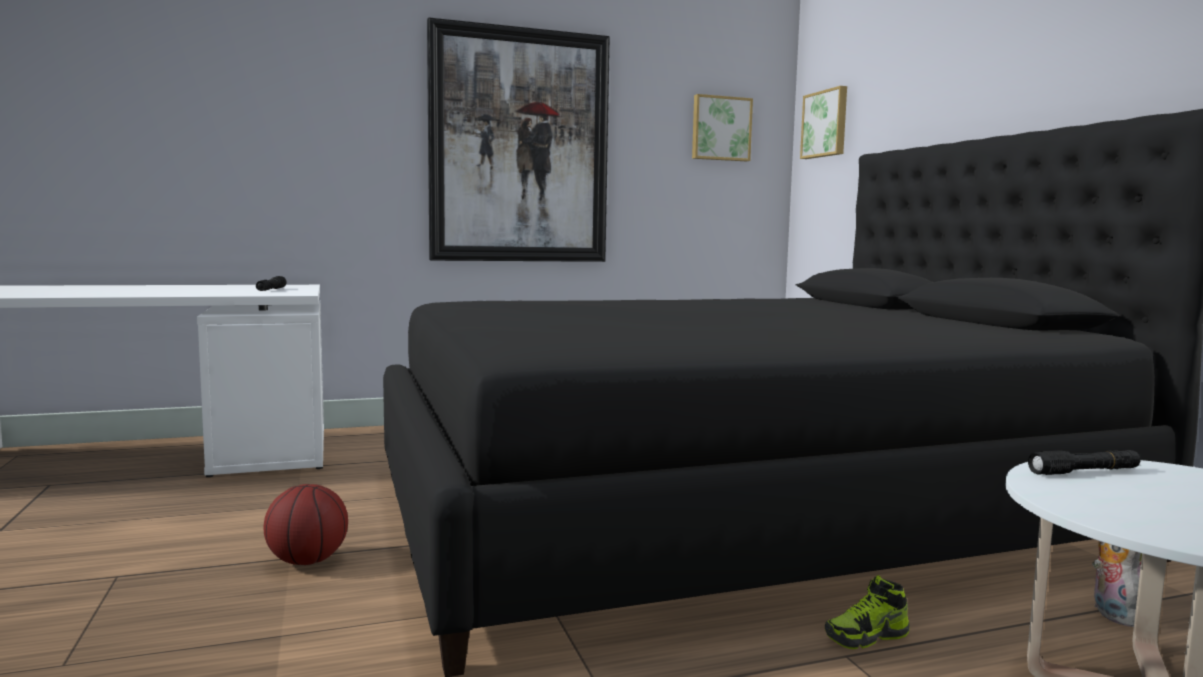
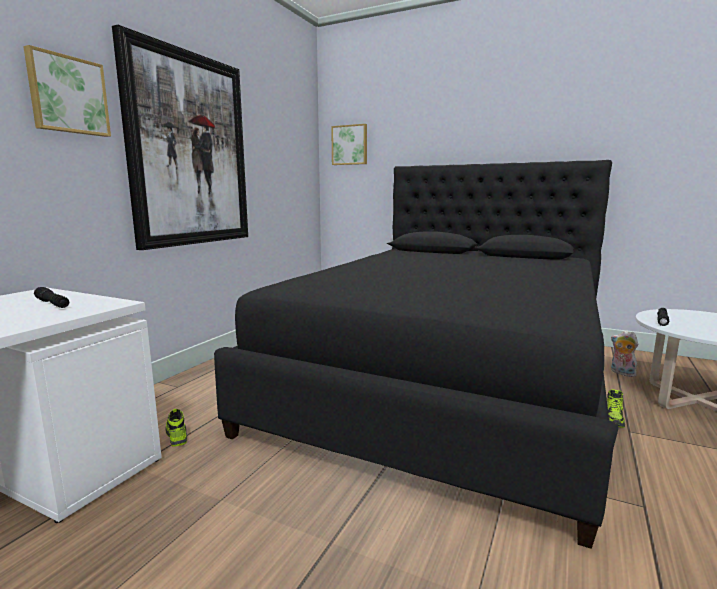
camera: 45 degrees left, 5 degrees up
basketball [264,484,348,565] -> none
picture [692,94,753,161] -> picture moved to [23,45,111,137]
none -> shoe [165,409,187,447]

